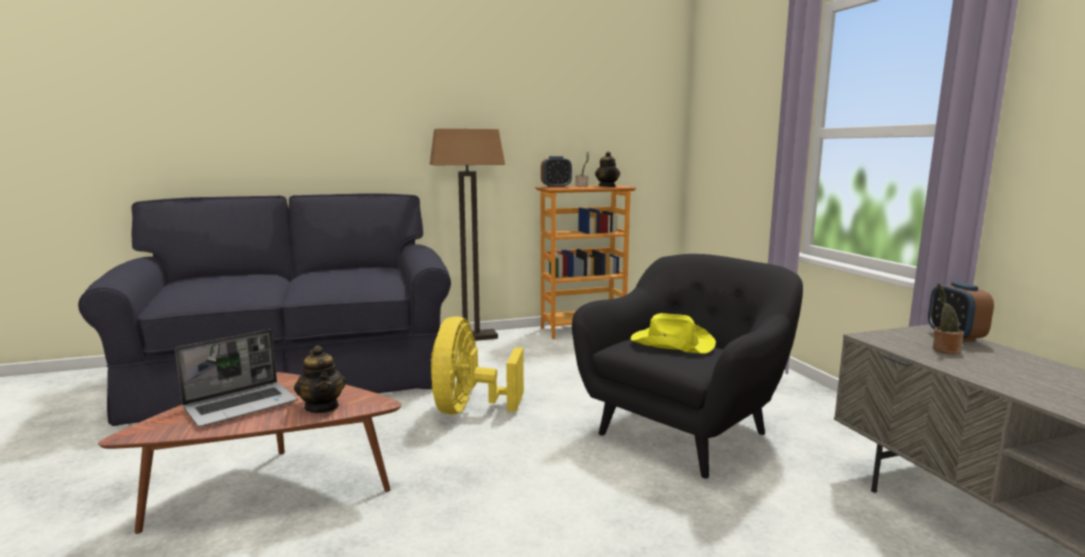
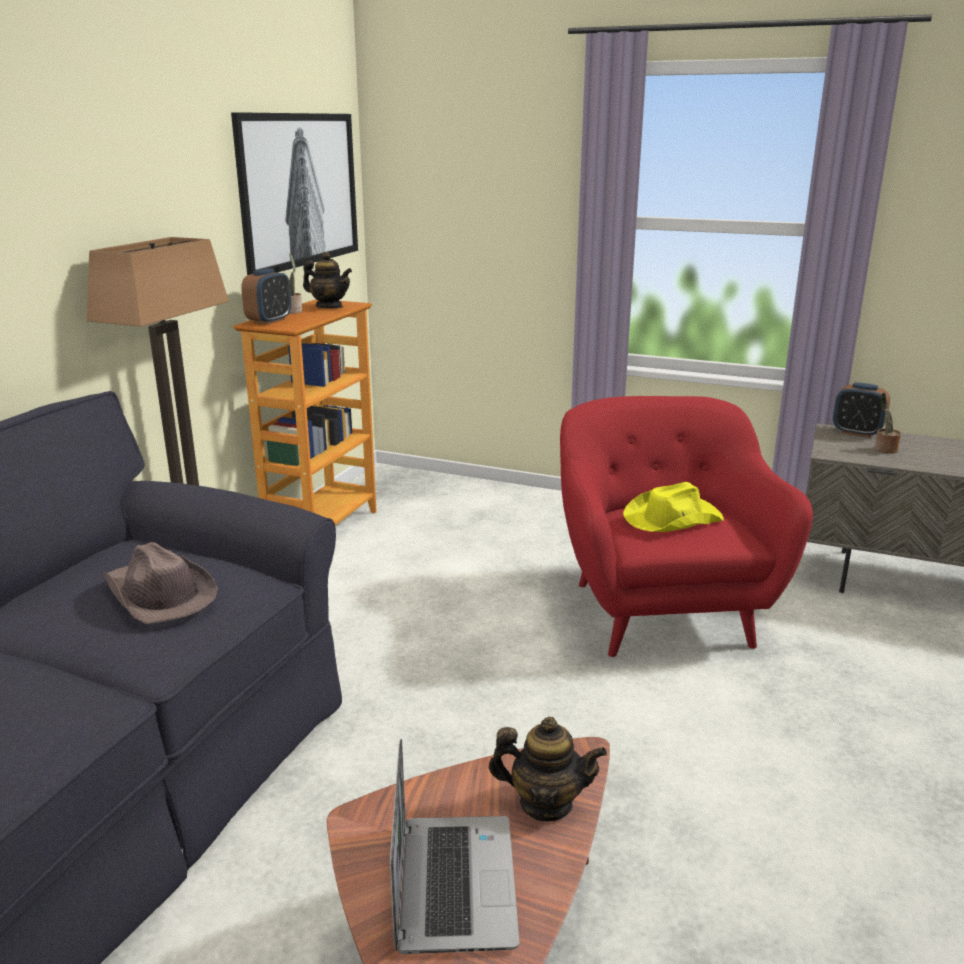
camera: 50 degrees left, 10 degrees up
yellow fan [431,316,524,414] -> none
black armchair [572,254,803,478] -> red armchair [560,396,813,657]
none -> brown hat [102,542,218,624]
none -> picture [231,112,358,276]

